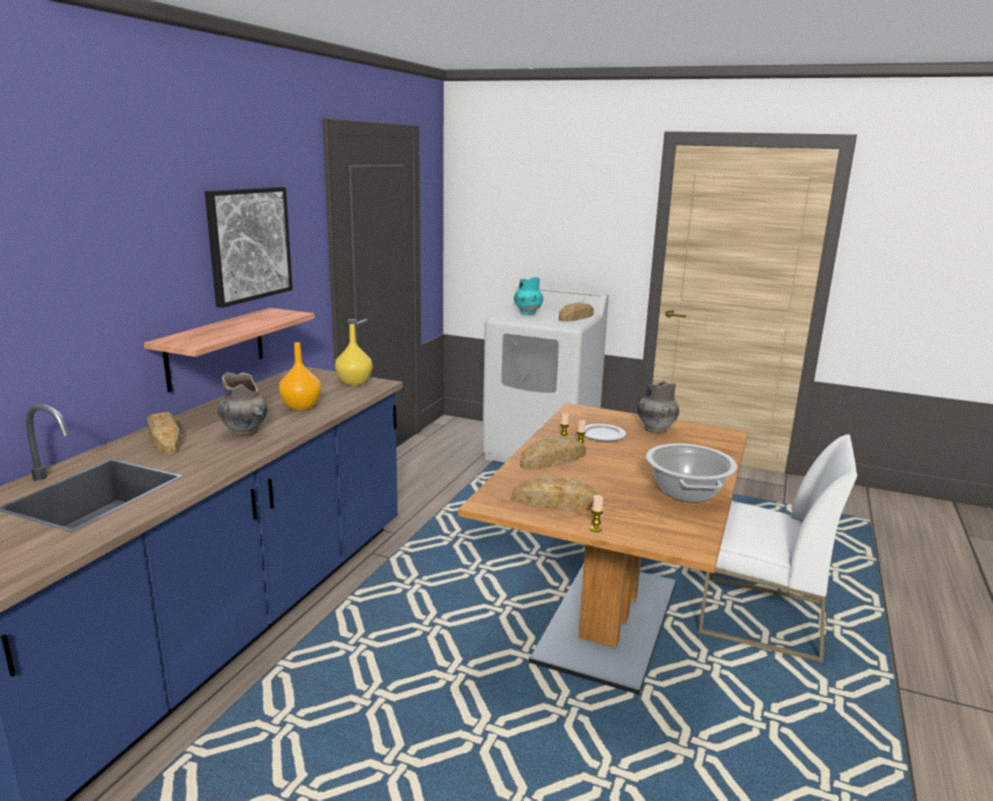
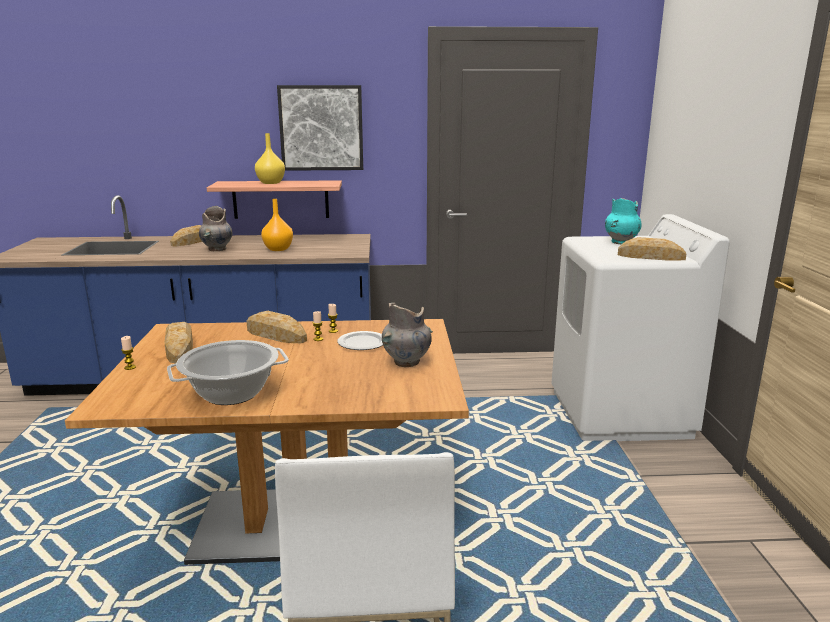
camera: 65 degrees right, 0 degrees up
yellow vase [335,324,372,386] -> yellow vase moved to [255,133,285,184]

